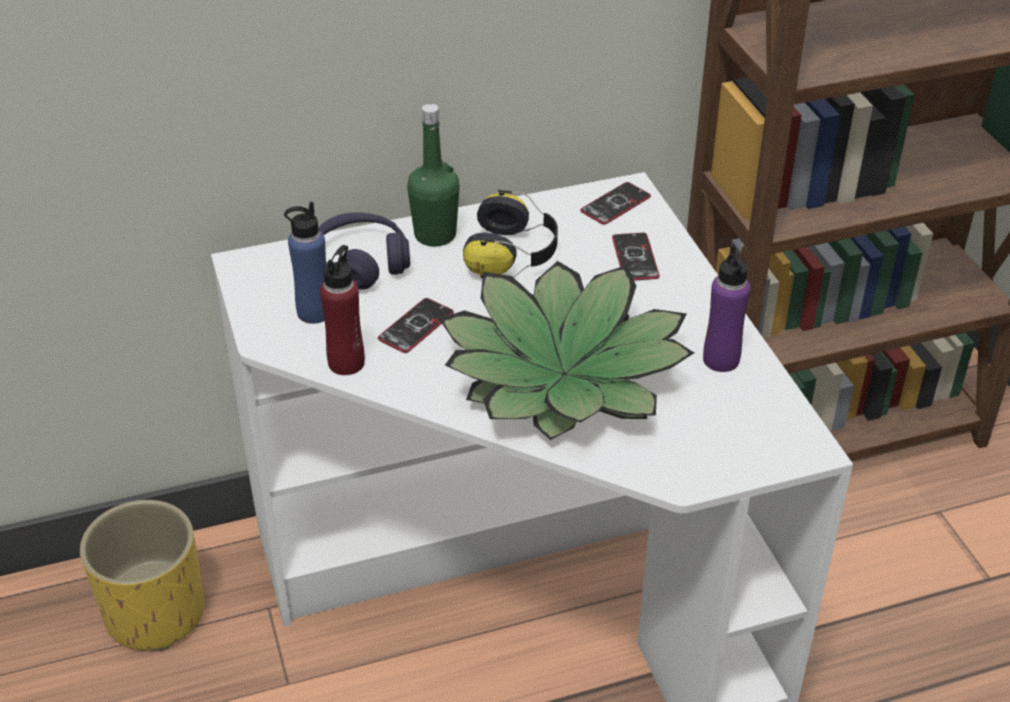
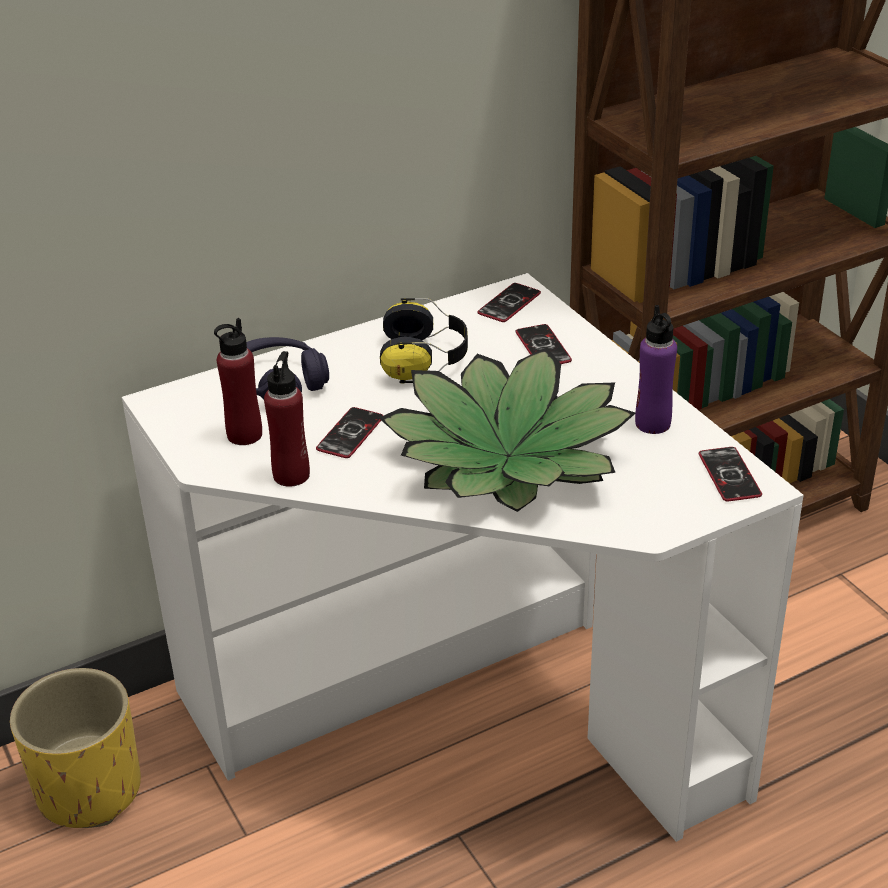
camera: 10 degrees left, 5 degrees down
blue bottle [284,202,326,324] -> red bottle [214,318,262,445]
green bottle [407,104,460,247] -> none
none -> phone [699,447,762,502]

